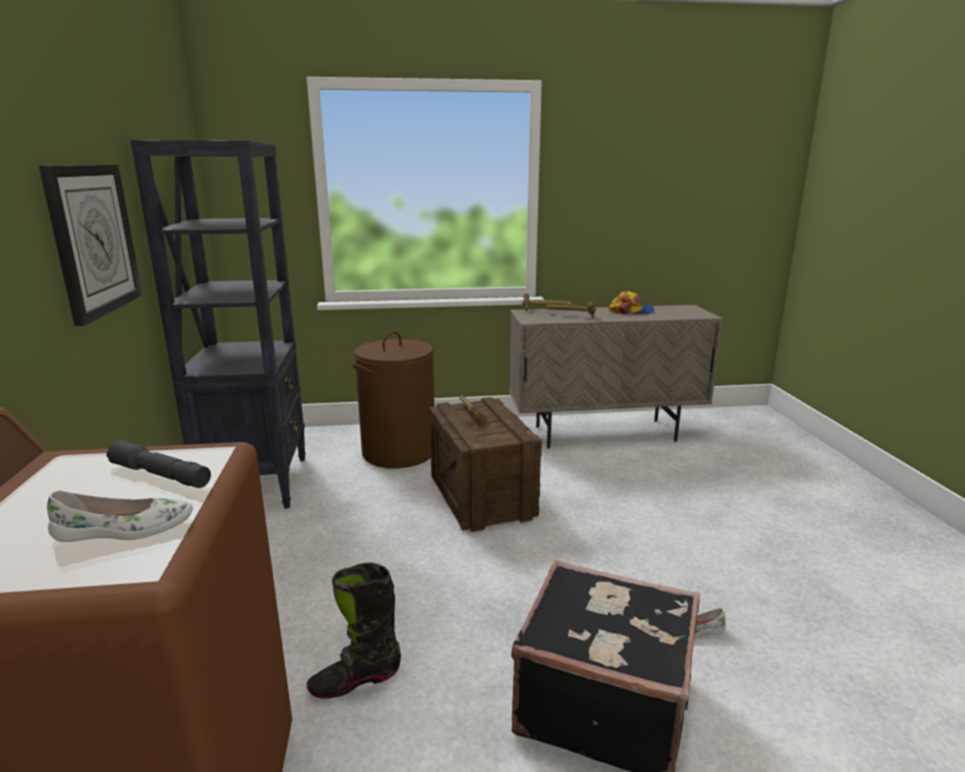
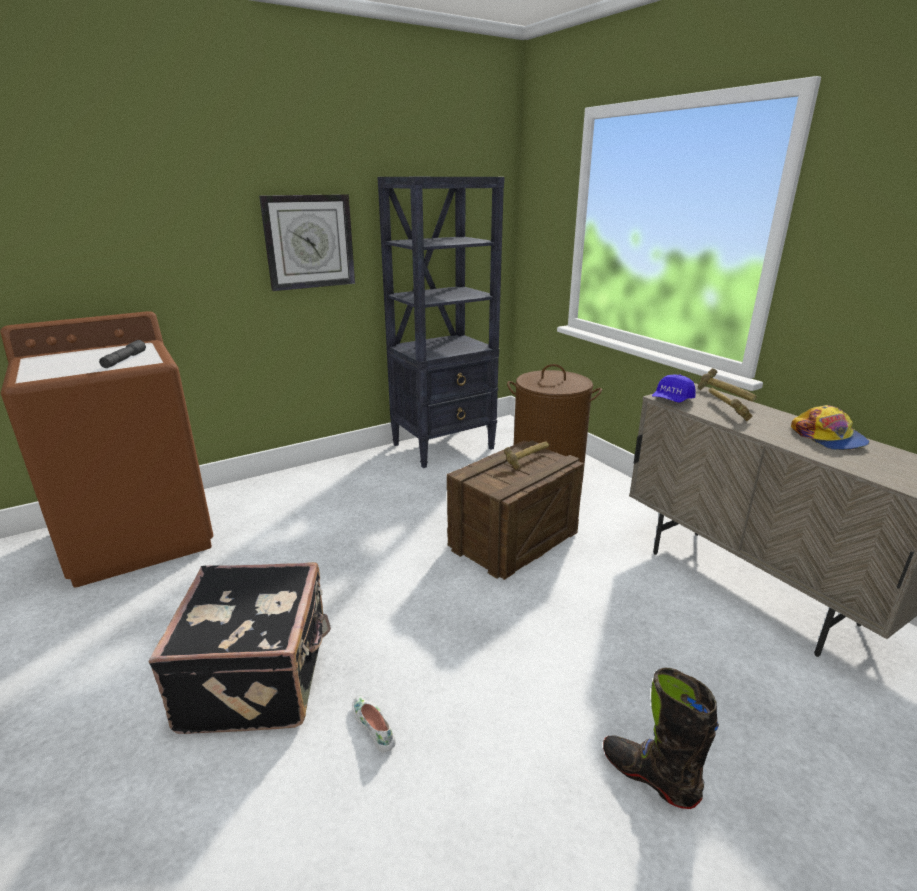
camera: 65 degrees right, 5 degrees up
white shoe [47,491,193,542] -> none
black boot [307,563,401,699] -> black boot moved to [603,668,719,809]
none -> blue cap [652,374,696,403]

